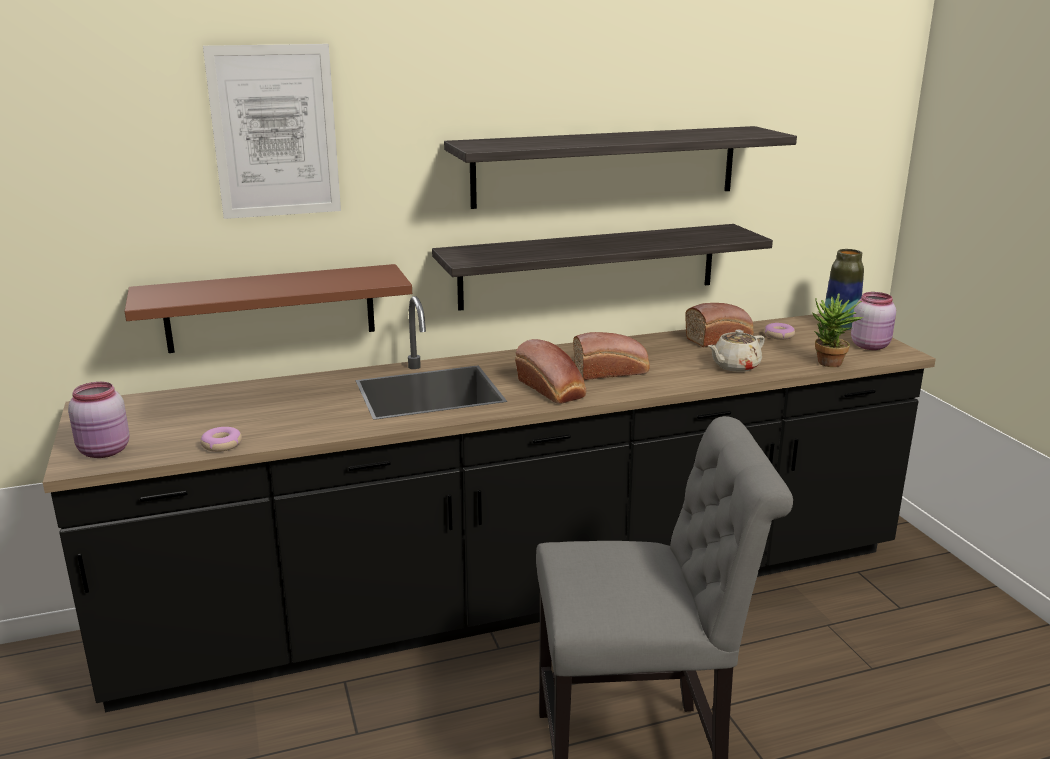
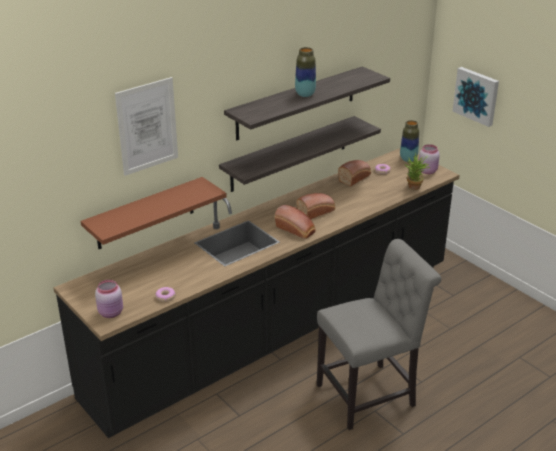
camera: 20 degrees left, 10 degrees up
beige teapot [708,330,765,372] -> none
none -> vase [295,47,316,97]
none -> picture [453,67,499,127]

